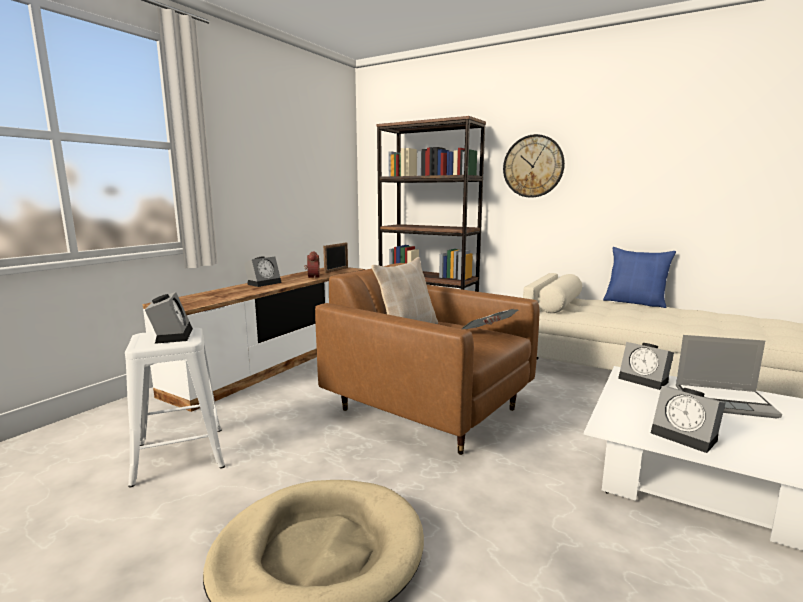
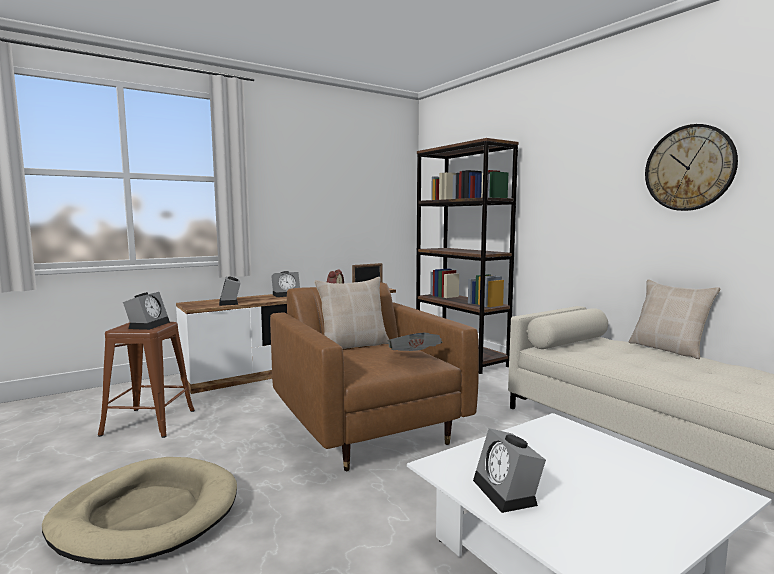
camera: 25 degrees right, 5 degrees down
white stool [125,328,225,487] -> brown stool [98,322,195,438]
wall clock [503,134,565,198] -> wall clock moved to [645,124,738,211]
blue pillow [603,247,676,308] -> beige pillow [629,279,720,359]
alarm clock [618,342,674,390] -> alarm clock moved to [219,277,241,306]
laptop [676,335,782,418] -> none

